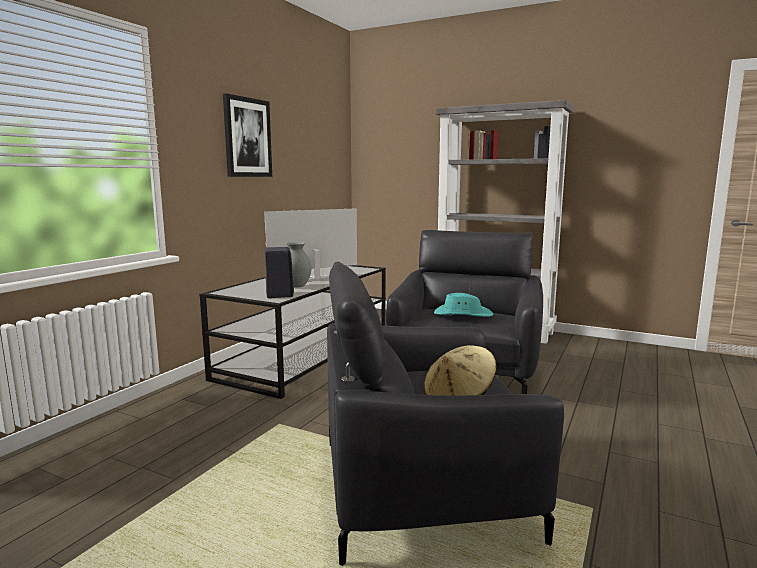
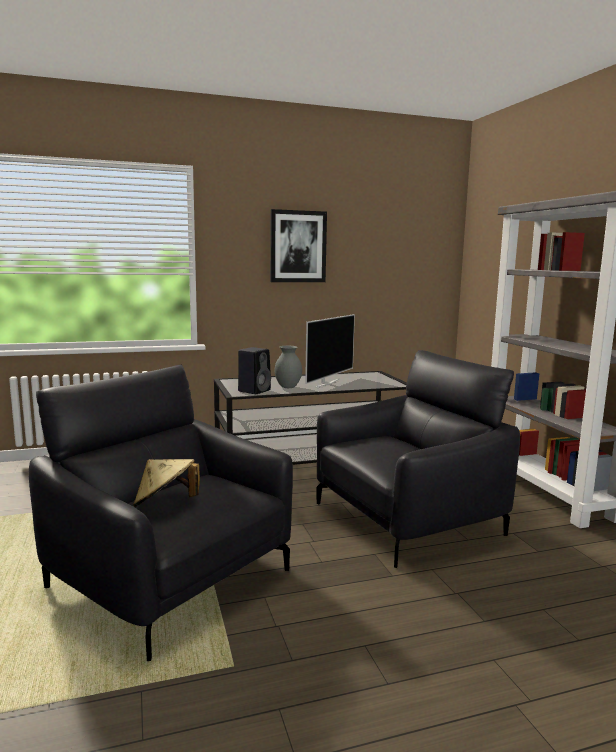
camera: 45 degrees right, 0 degrees up
television [264,209,357,279] -> television turned 105 degrees clockwise [305,314,355,388]
turquoise hat [434,293,494,317] -> none

